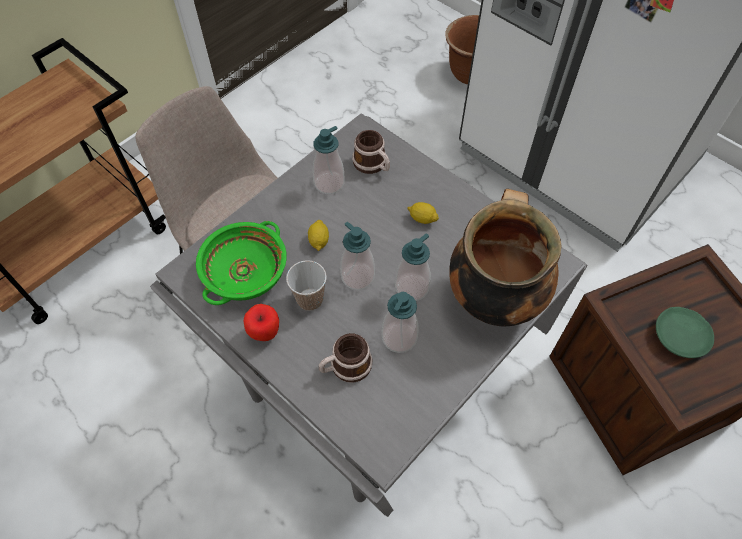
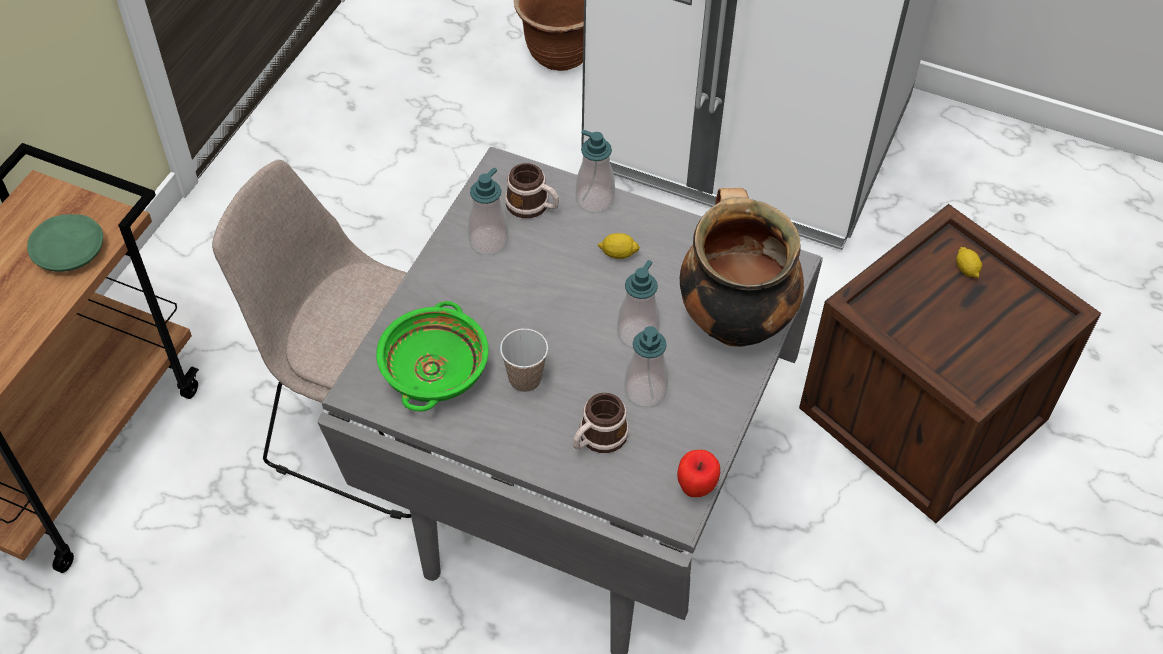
camera: 20 degrees left, 5 degrees down
apple [244,304,279,341] -> apple moved to [677,450,720,497]
lemon [308,220,329,251] -> lemon moved to [956,247,982,278]
soap dispenser [340,222,375,290] -> soap dispenser moved to [576,130,615,213]
green plate [656,307,714,358] -> green plate moved to [27,214,103,272]

